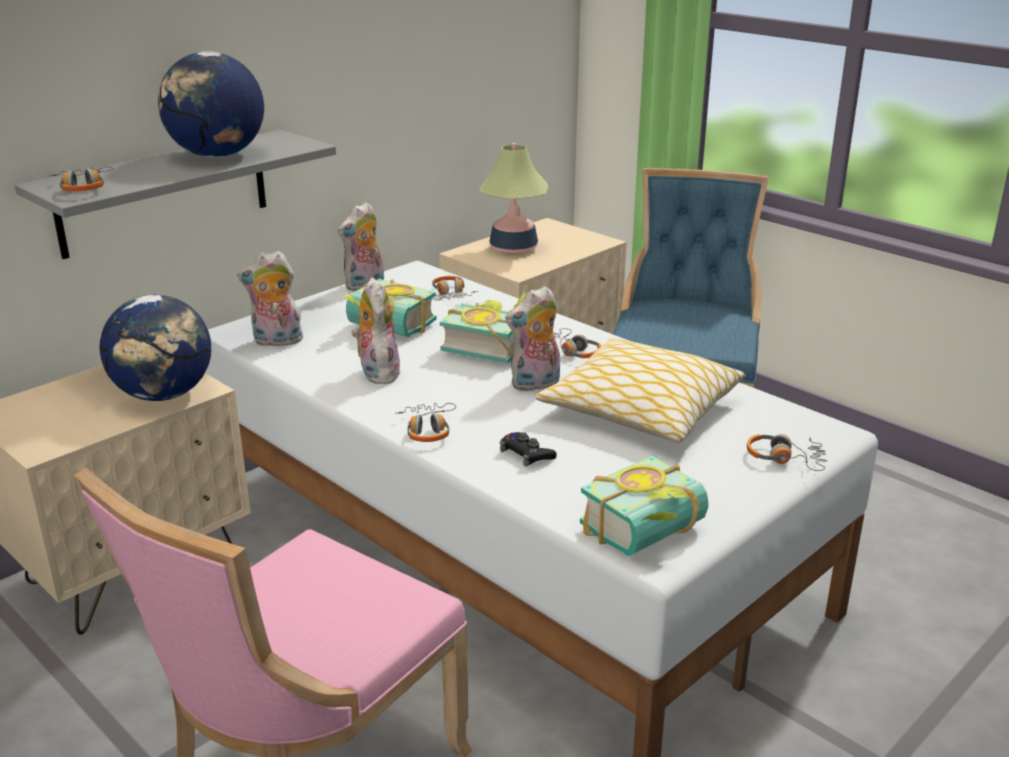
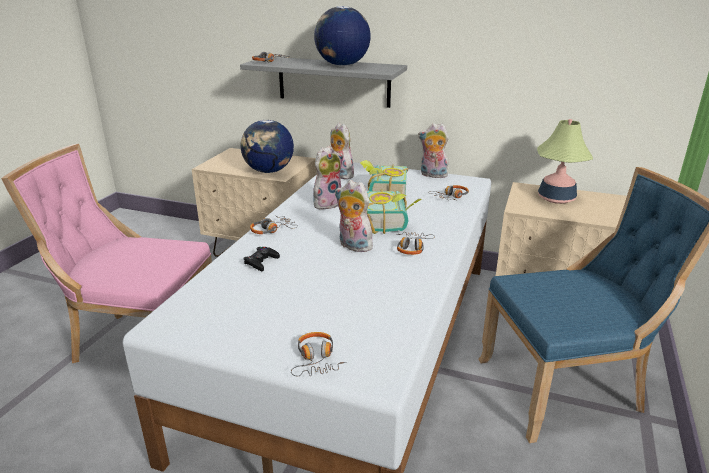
camera: 65 degrees right, 0 degrees up
pillow [536,337,745,443] -> none
book [580,456,708,556] -> none

